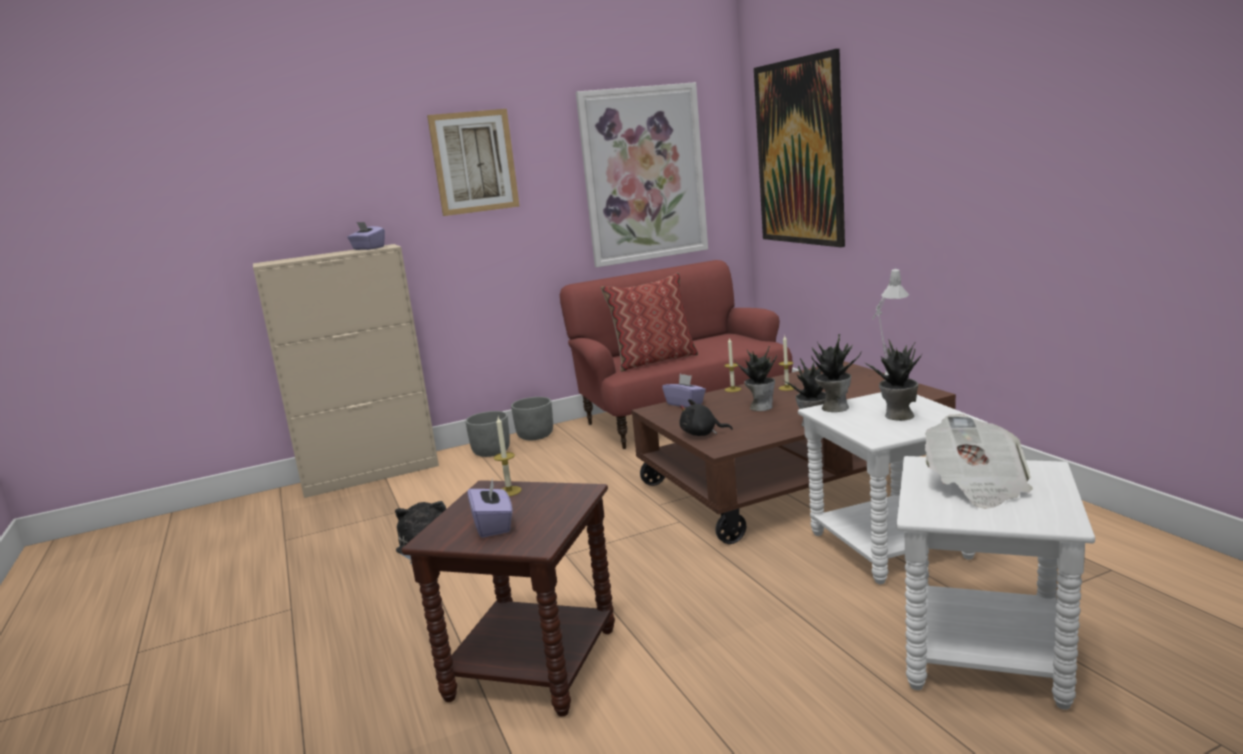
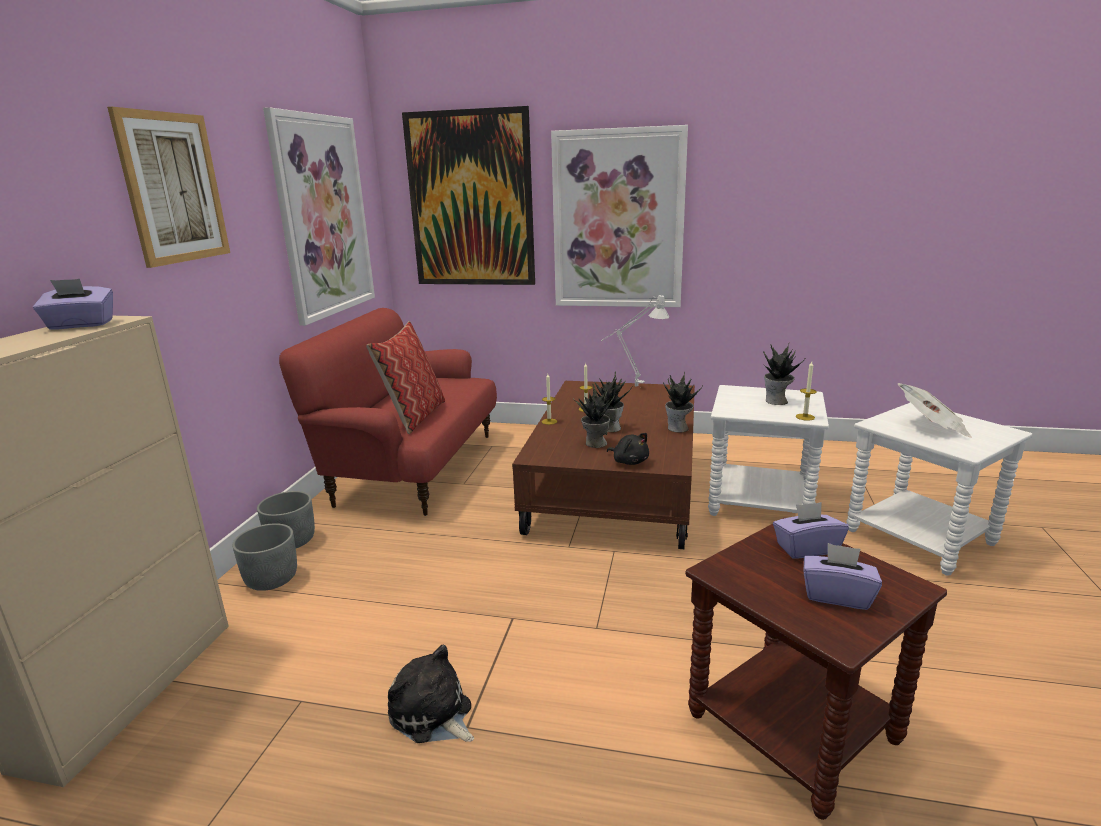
camera: 55 degrees left, 5 degrees up
candle [494,417,522,496] -> candle moved to [796,361,817,421]
purple tissue box [662,374,706,407] -> purple tissue box moved to [773,502,849,559]
black plush toy [680,399,733,436] -> black plush toy turned 90 degrees counterclockwise [607,433,649,465]
potted plant [811,334,861,412] -> potted plant moved to [575,384,615,448]
none -> picture [551,125,688,307]

